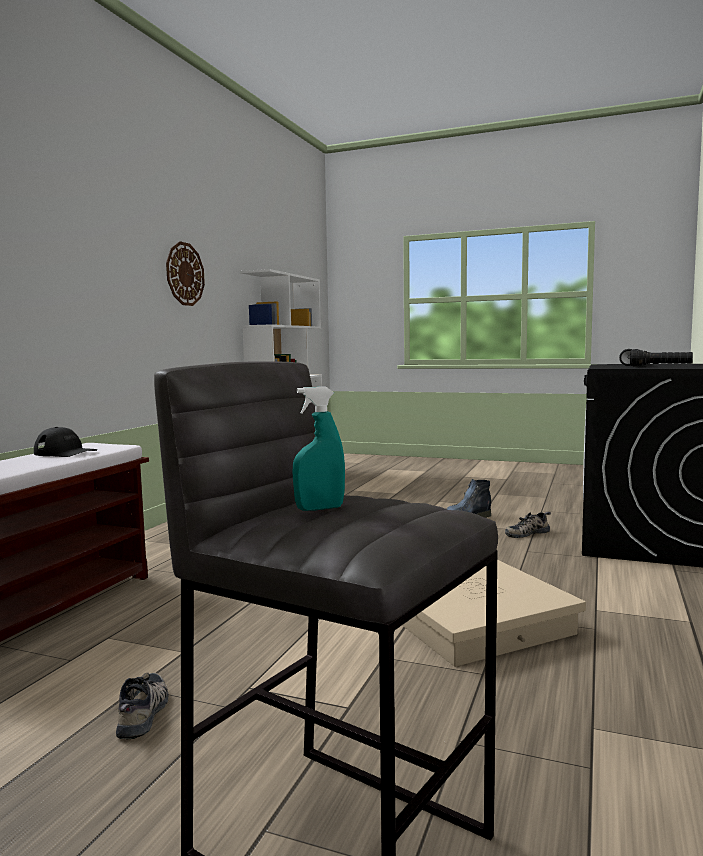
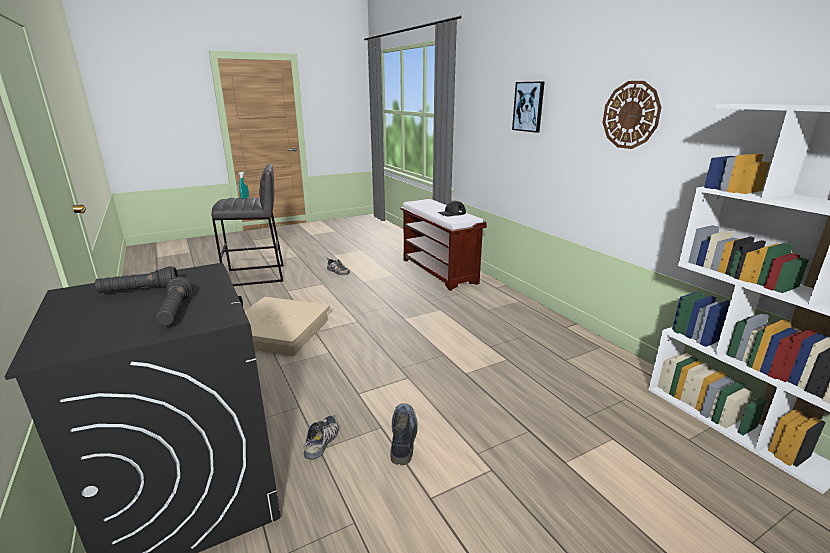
camera: 130 degrees right, 15 degrees up
none -> picture [512,81,545,133]

